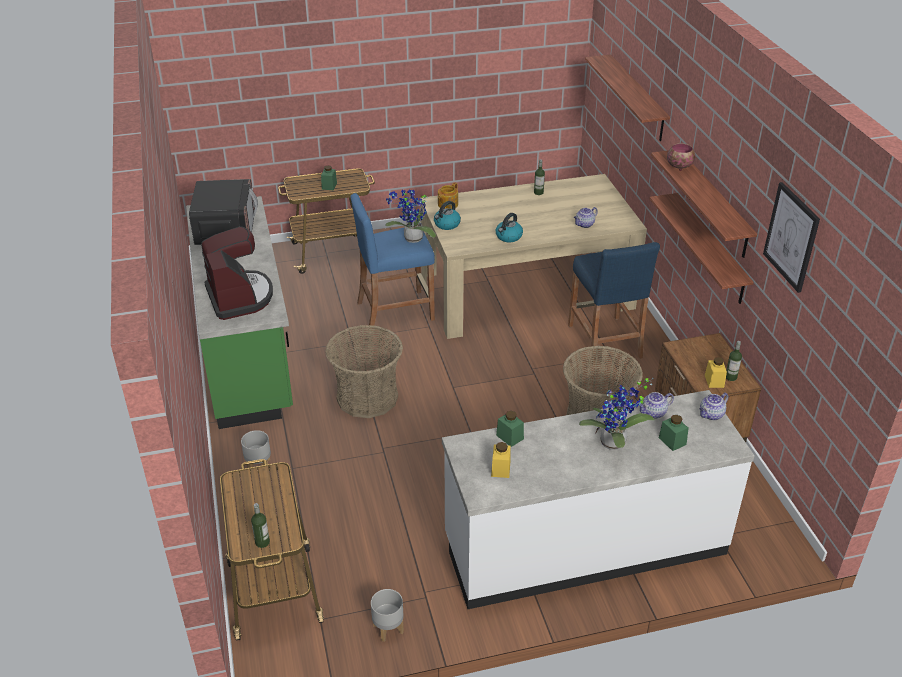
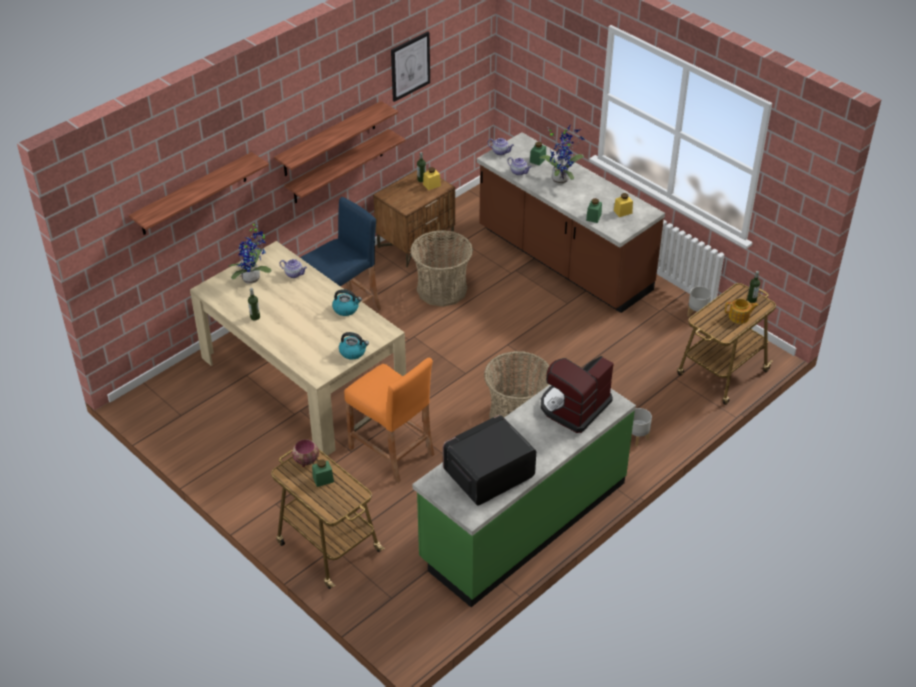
camera: 120 degrees left, 5 degrees up
blue stool [351,193,435,331] -> orange stool [344,358,434,483]
potted plant [385,189,436,243] -> potted plant moved to [229,221,272,284]
teapot [438,182,458,209] -> teapot moved to [725,299,759,324]
white counter [442,390,755,609] -> brown counter [477,132,665,313]
bowl [667,143,695,171] -> bowl moved to [292,439,319,467]

